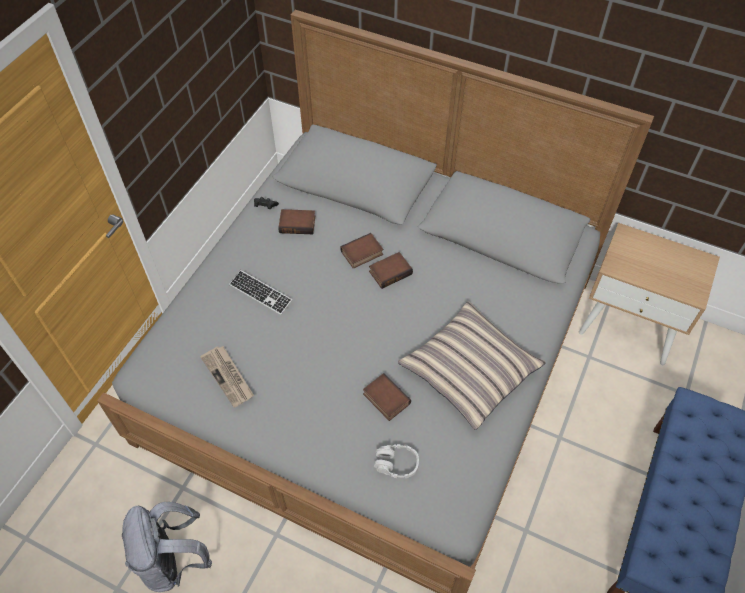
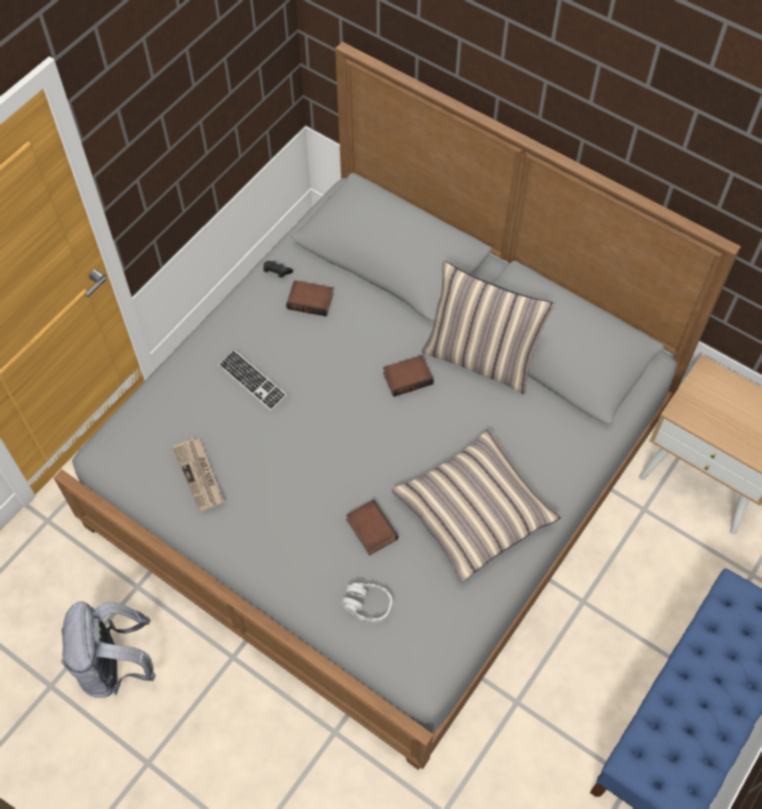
camera: 10 degrees right, 5 degrees up
book [340,233,383,269] -> none
none -> pillow [422,261,556,394]

